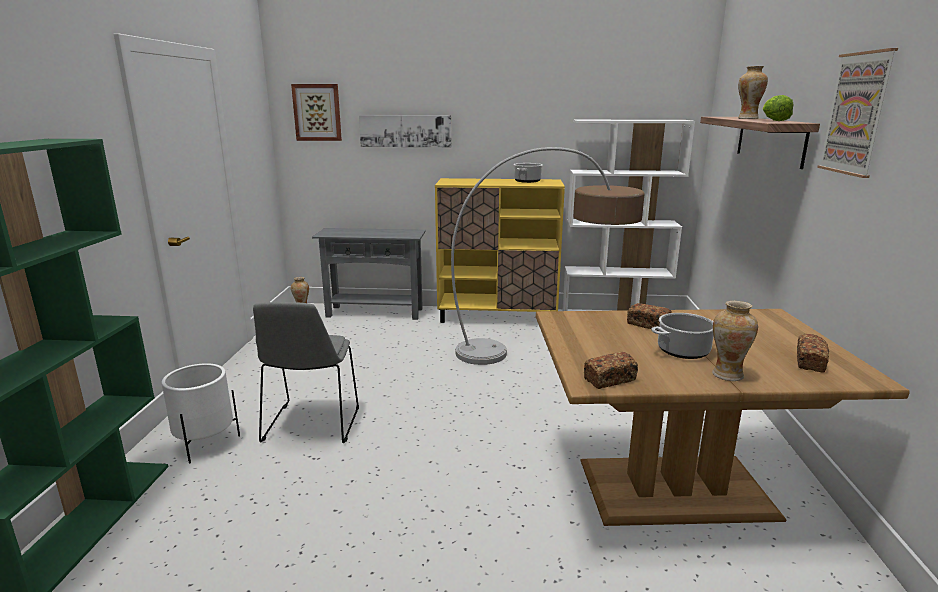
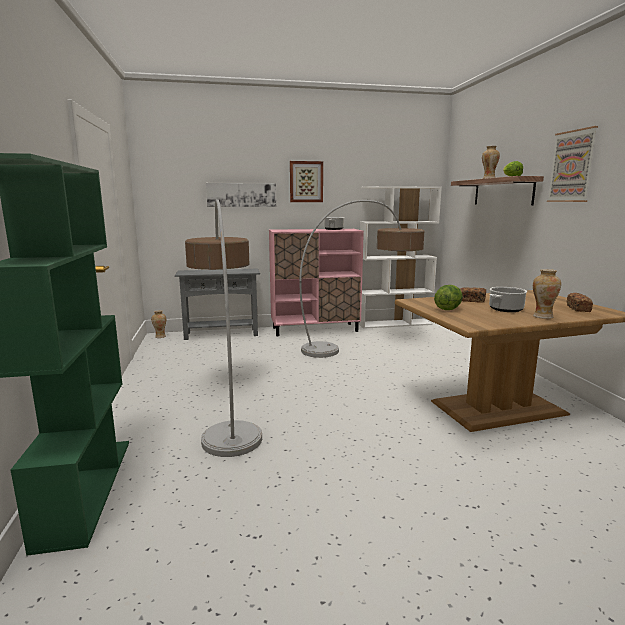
camera: 15 degrees left, 5 degrees down
white planter [162,363,240,464] -> none
grey chair [253,302,359,443] -> floor lamp [185,199,262,457]
picture [291,84,342,141] -> picture moved to [290,161,323,202]
yellow cabinet [435,178,565,323] -> pink cabinet [269,229,364,336]
bread [584,352,638,389] -> none
none -> lettuce [434,285,463,310]

